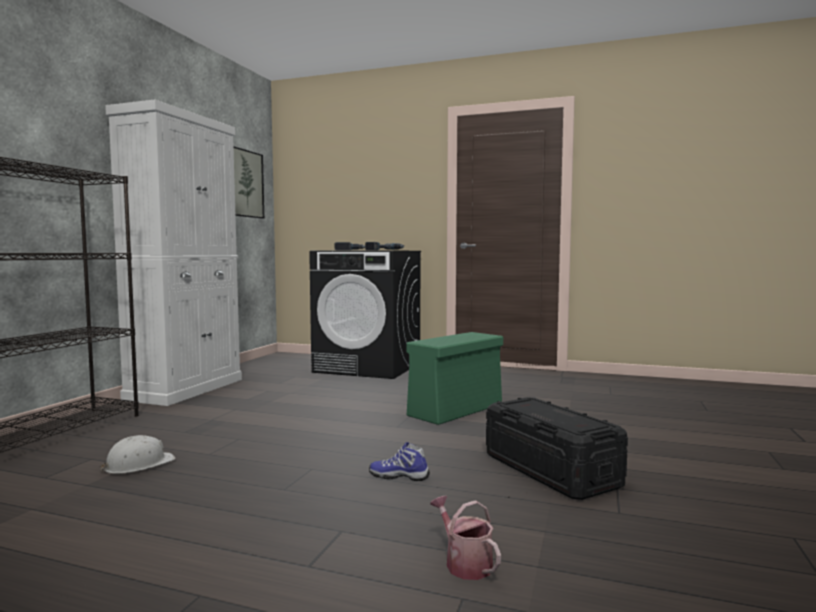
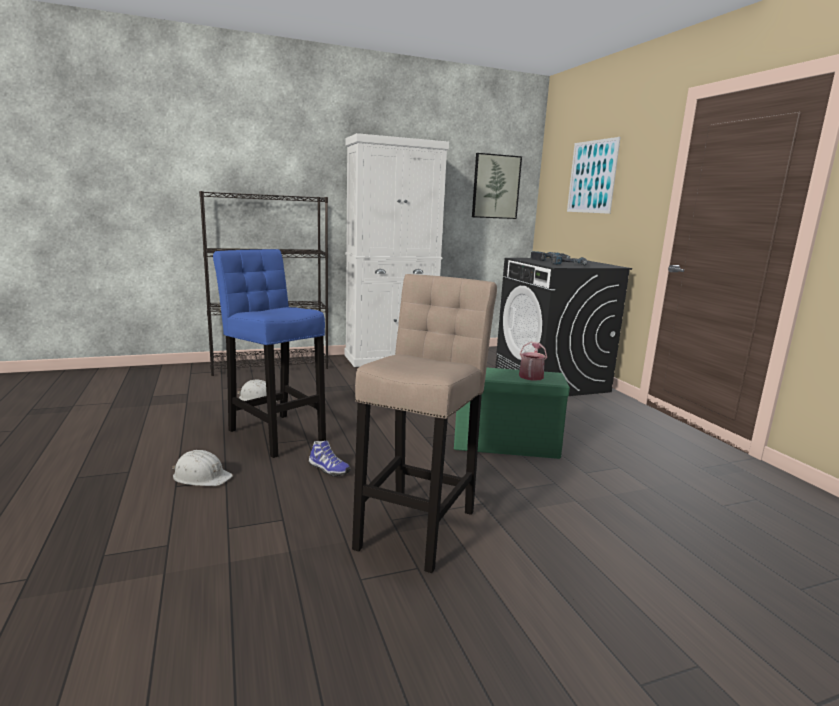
camera: 50 degrees right, 10 degrees up
shoe [369,442,430,481] -> shoe turned 150 degrees clockwise [309,440,351,477]
watering can [430,496,501,580] -> watering can moved to [519,342,547,381]
black storage box [486,397,628,500] -> beige stool [352,274,497,573]
none -> white hard hat [172,450,233,486]
none -> blue stool [213,249,326,458]
none -> picture [567,137,621,214]

